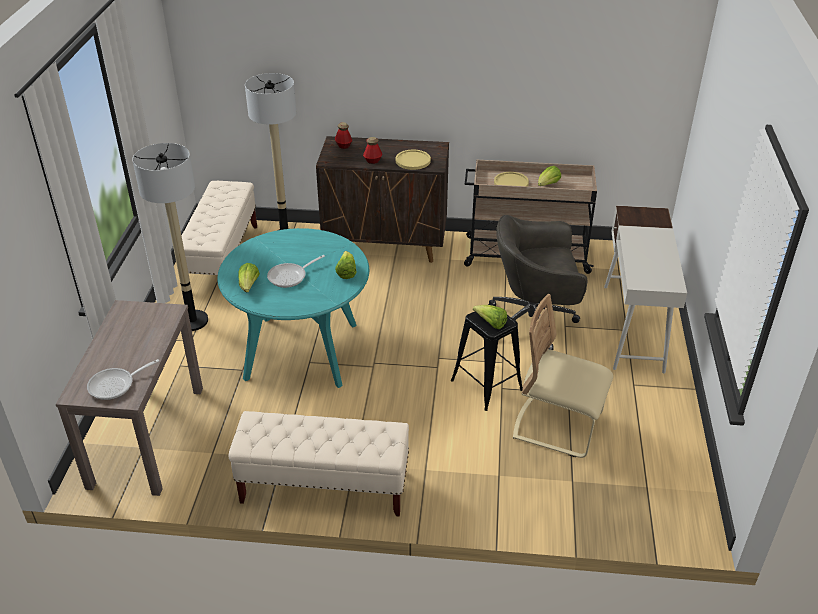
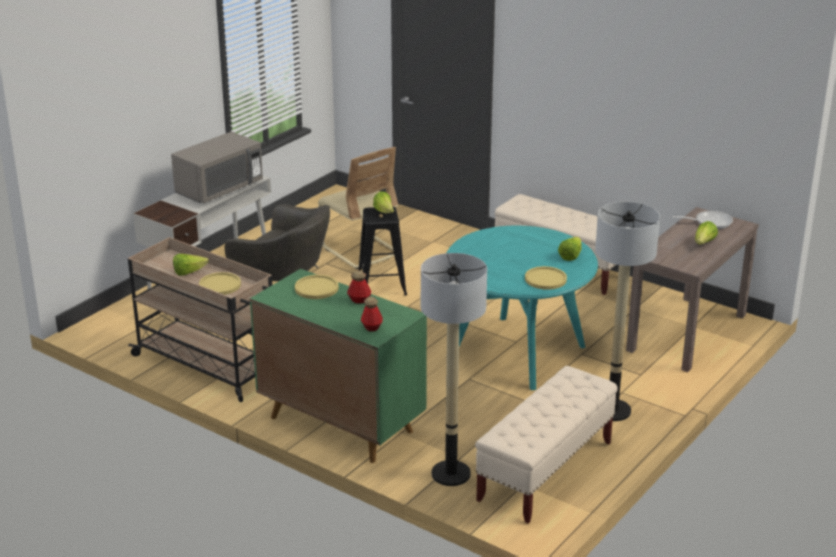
camera: 150 degrees left, 10 degrees down
frying pan [267,255,325,288] -> none
brown cabinet [316,136,449,263] -> green cabinet [250,269,427,463]
lettuce [335,251,357,279] -> lettuce moved to [695,221,718,245]
none -> grey microwave [171,132,263,203]
none -> yellow plate [525,266,567,290]

